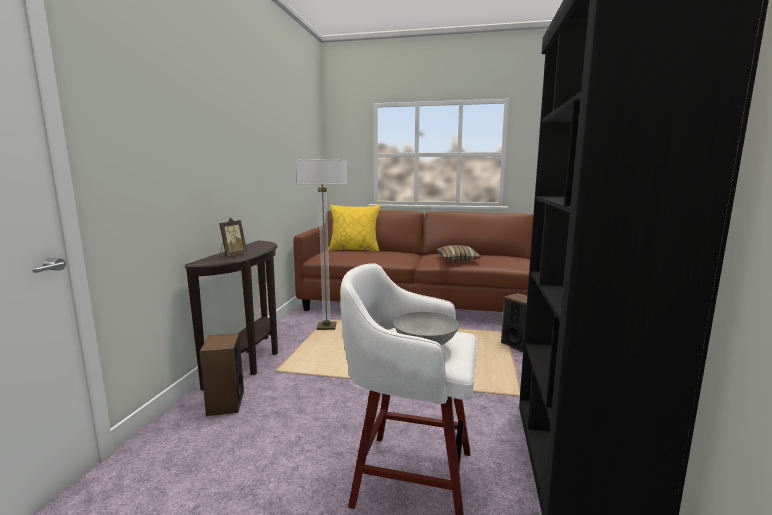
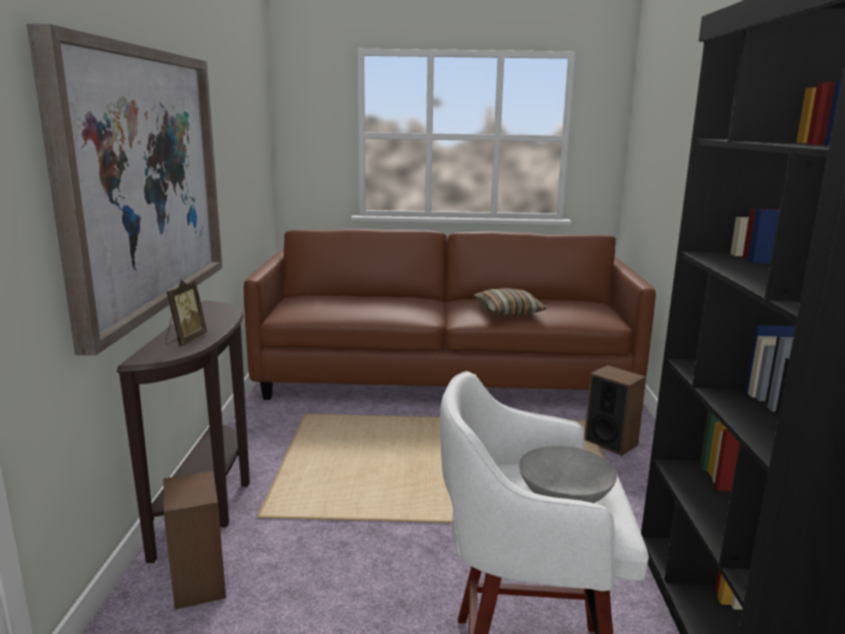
camera: 10 degrees left, 5 degrees up
floor lamp [296,159,347,330] -> none
yellow pillow [328,205,381,252] -> none
none -> picture [26,24,222,356]

